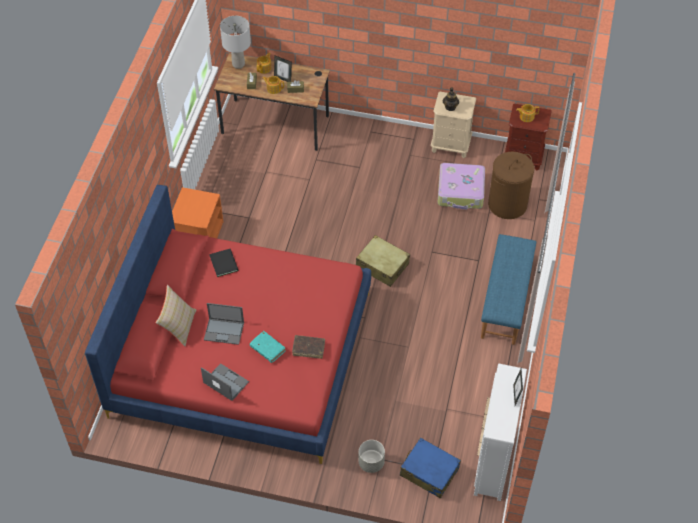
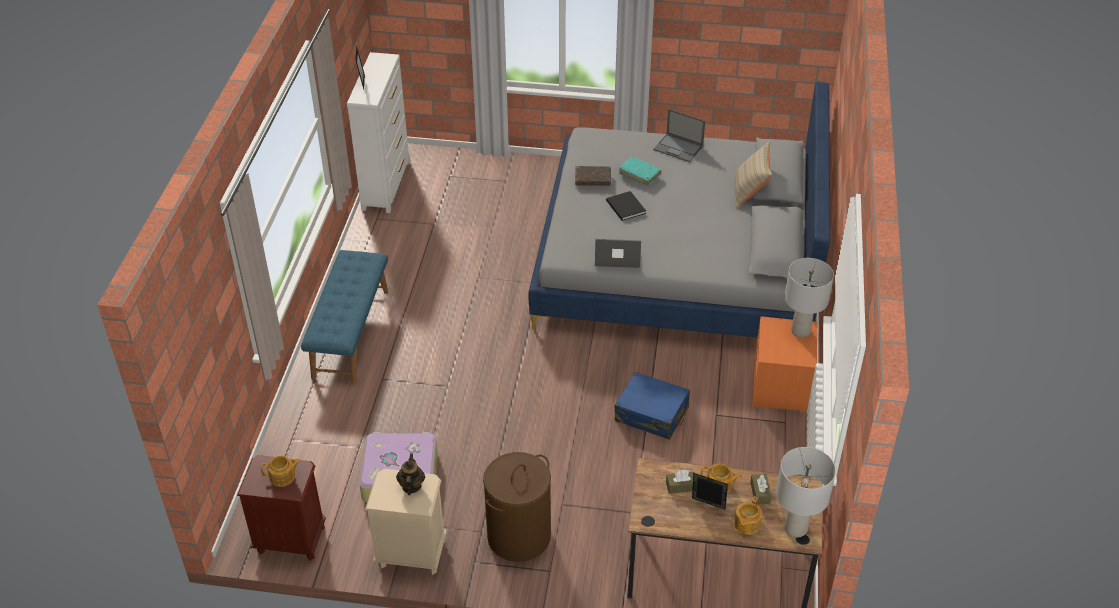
camera: 175 degrees right, 10 degrees down
red bed [85,185,371,464] -> grey bed [529,81,830,337]
laptop [204,303,244,345] -> laptop moved to [595,239,641,268]
black book [209,249,239,277] -> black book moved to [606,191,646,221]
beige suitcase [356,235,410,287] -> none
grey planter [359,440,385,473] -> none
blue suitcase [400,437,461,499] -> blue suitcase moved to [615,372,690,440]
brown laundry basket [488,152,534,219] -> brown laundry basket moved to [483,452,551,562]
none -> grey table lamp [784,258,834,338]

